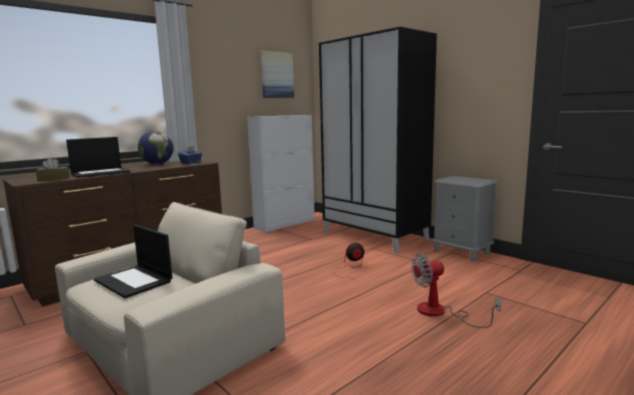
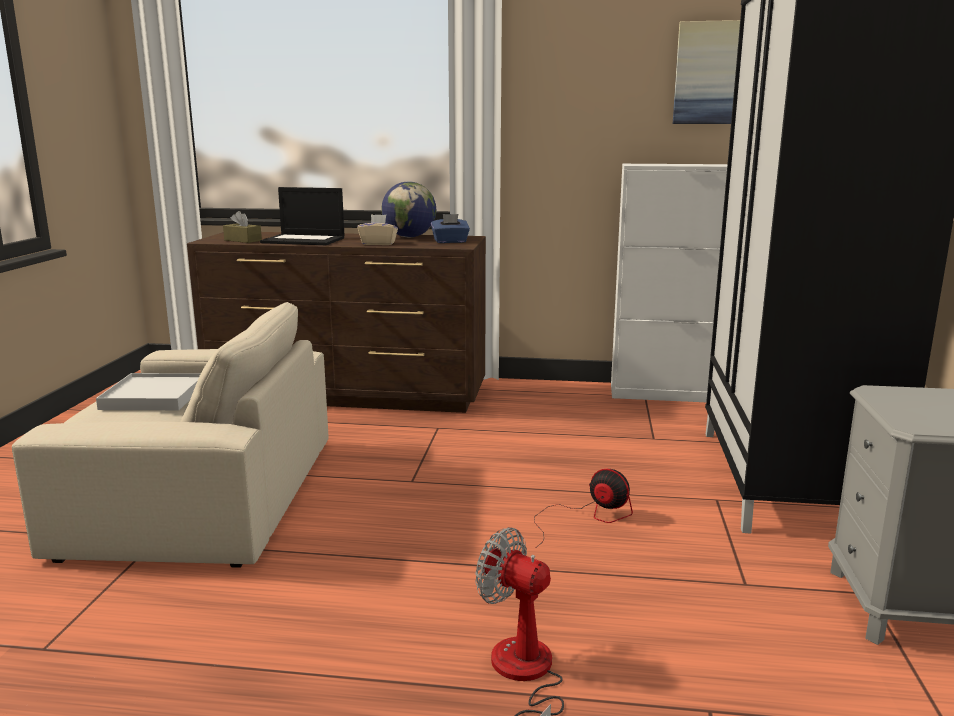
camera: 50 degrees right, 5 degrees up
laptop [94,224,173,298] -> white tray [96,373,201,410]
none -> beige tissue box [358,214,398,245]

